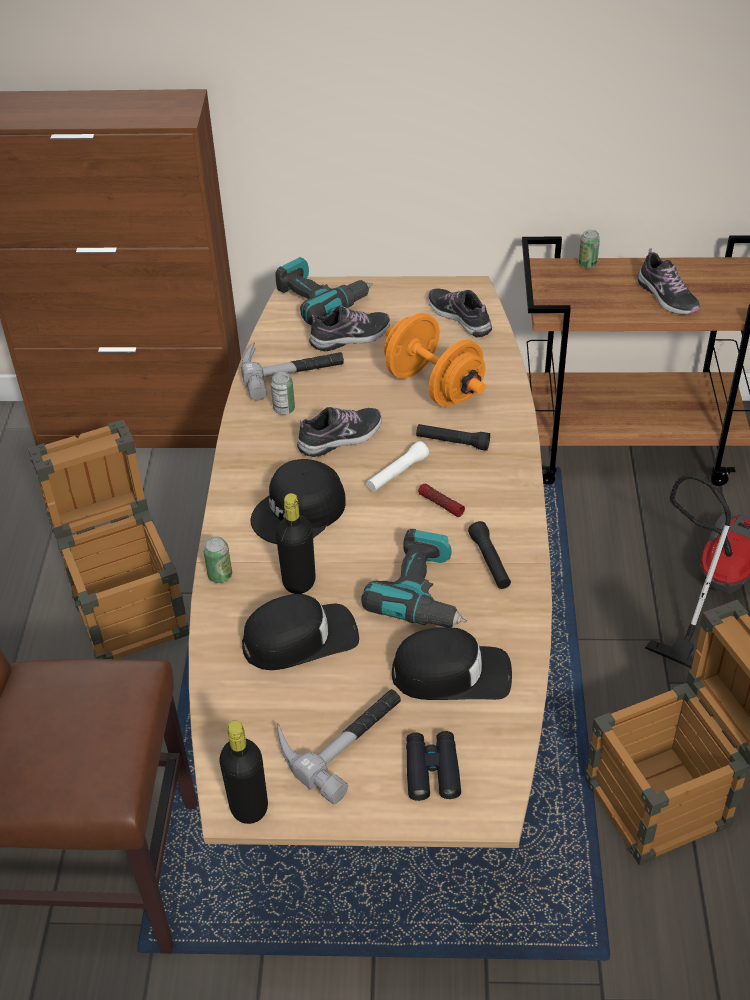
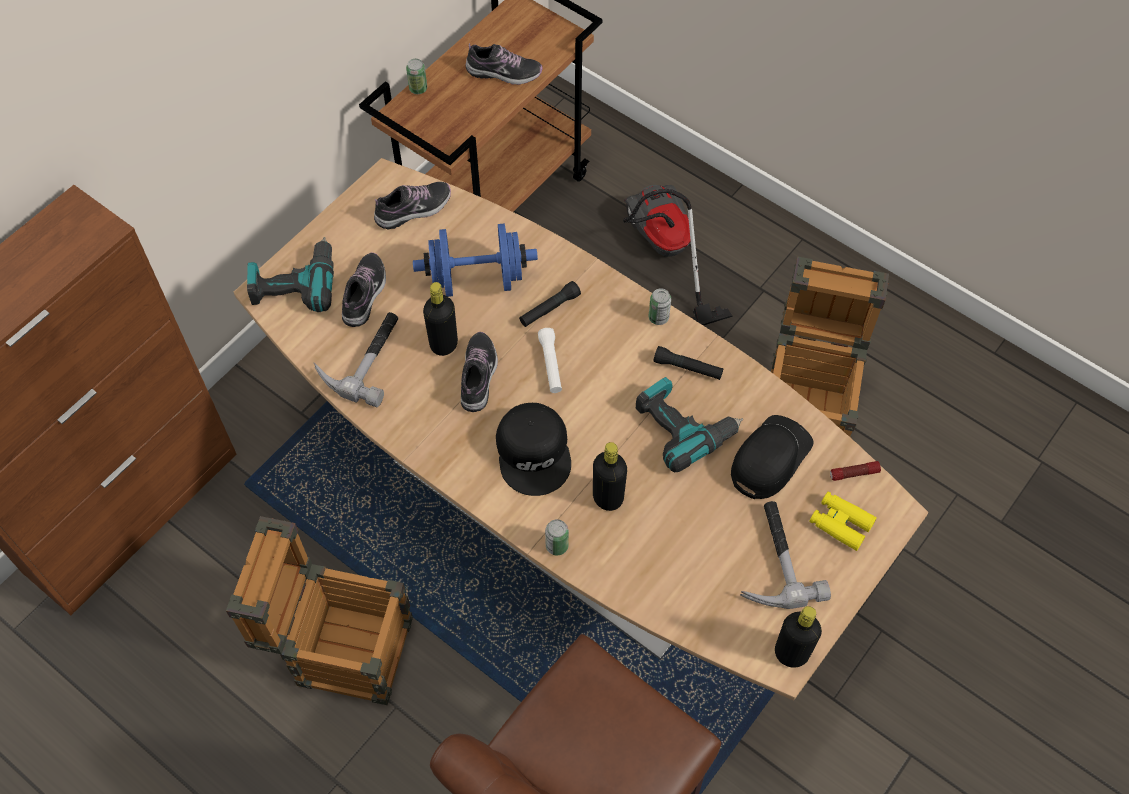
camera: 55 degrees left, 15 degrees up
black cap [242,594,359,670] -> none
can [271,372,295,415] -> can moved to [648,288,671,325]
orange dumbbell [384,313,486,406] -> blue dumbbell [413,223,538,297]
black binoculars [406,731,461,801] -> yellow binoculars [809,492,877,551]
flashlight [418,484,465,517] -> flashlight moved to [830,461,881,481]
shoe [428,289,492,337] -> shoe turned 150 degrees clockwise [374,182,451,229]
none -> black bottle [423,282,458,356]

